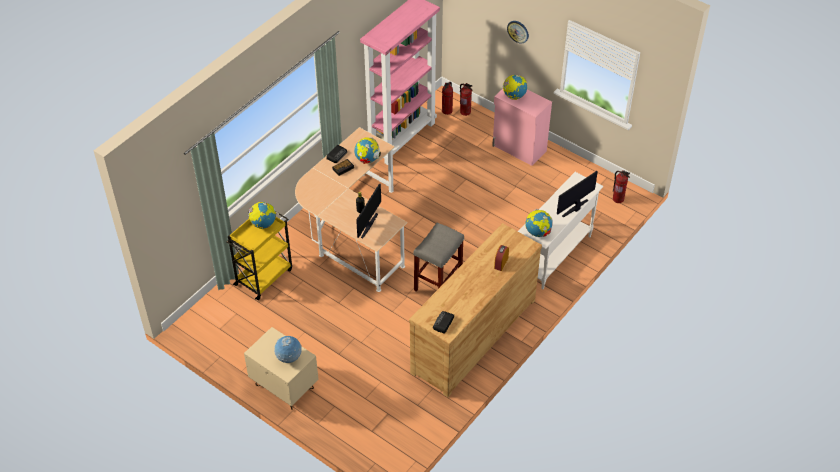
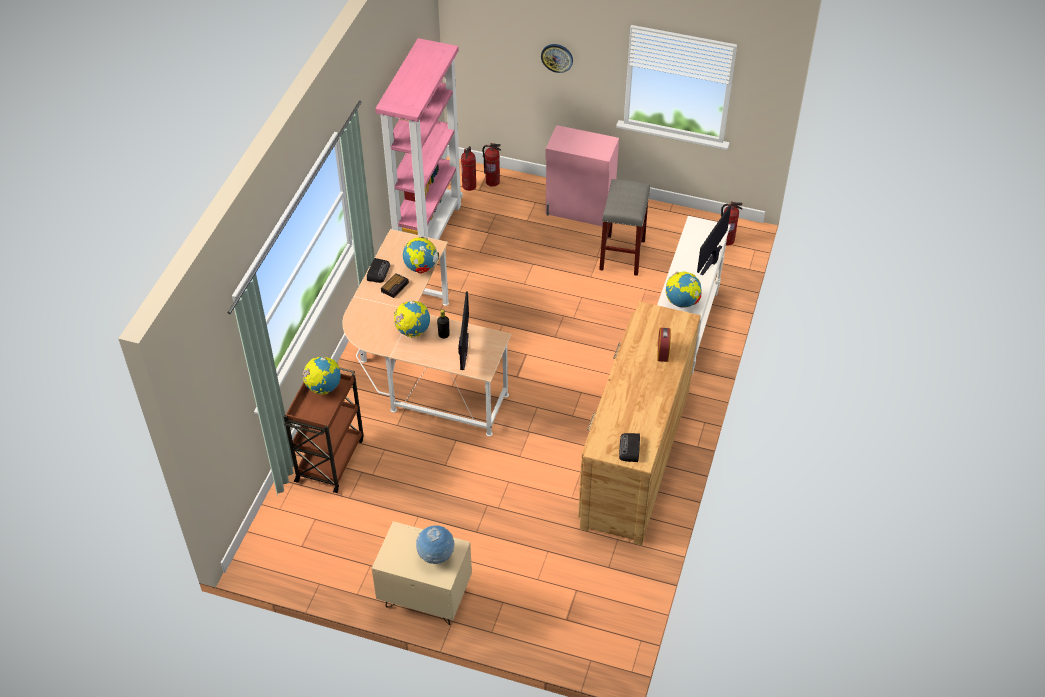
camera: 20 degrees left, 0 degrees up
yellow cart [226,211,292,300] -> brown cart [284,367,364,493]
grey stool [413,223,464,292] -> grey stool moved to [599,179,650,276]
globe [503,75,527,100] -> globe moved to [394,301,430,337]

